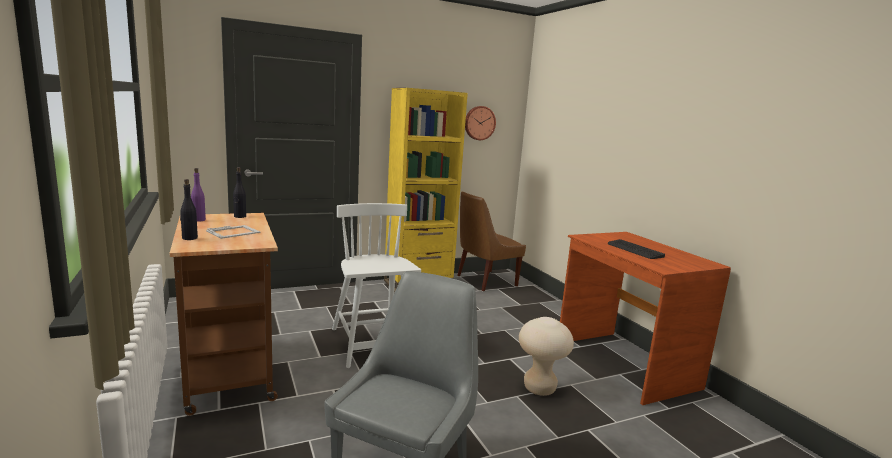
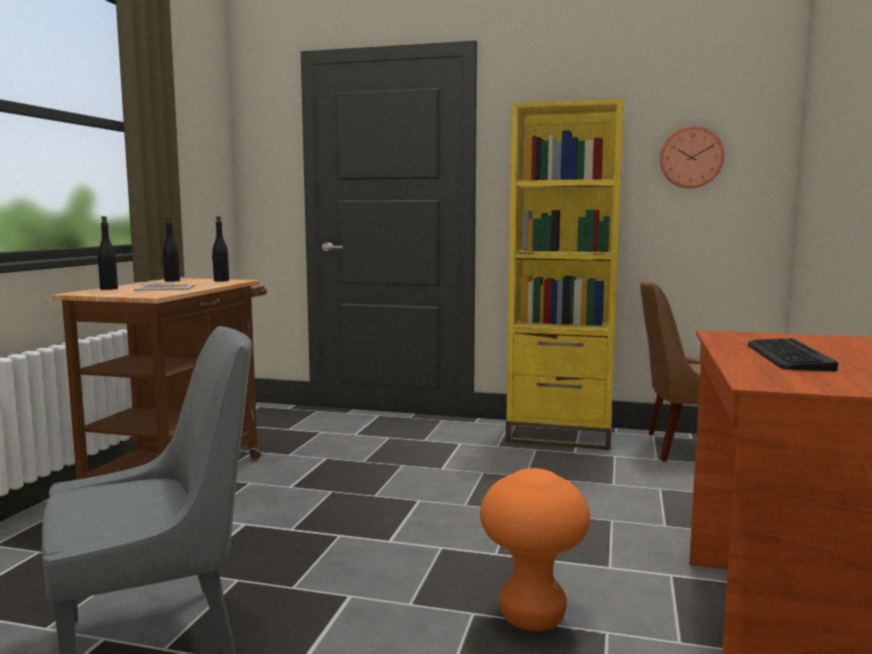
camera: 40 degrees right, 5 degrees down
purple bottle [191,168,206,222] -> black bottle [163,216,180,282]
white chair [332,203,421,368] -> none
beige stool [519,317,574,396] -> orange stool [480,468,590,631]

